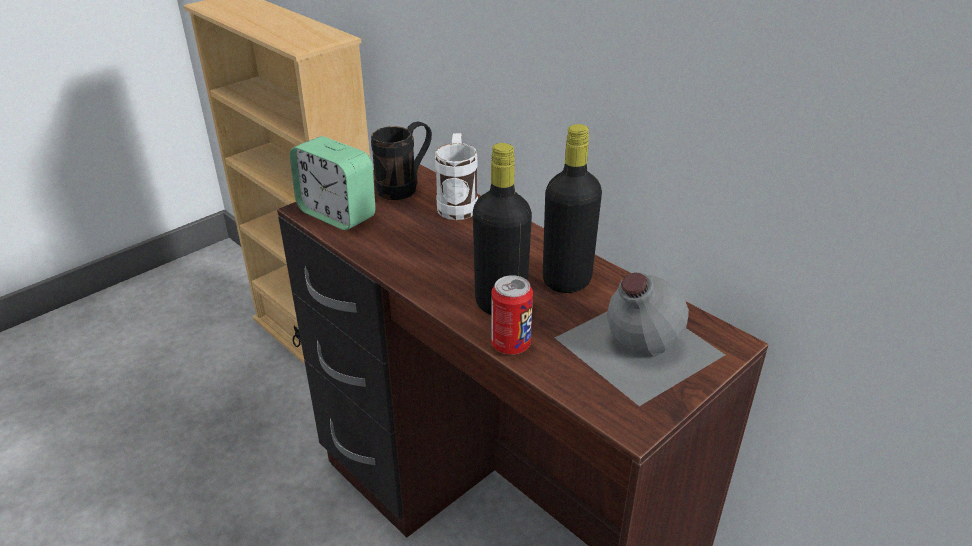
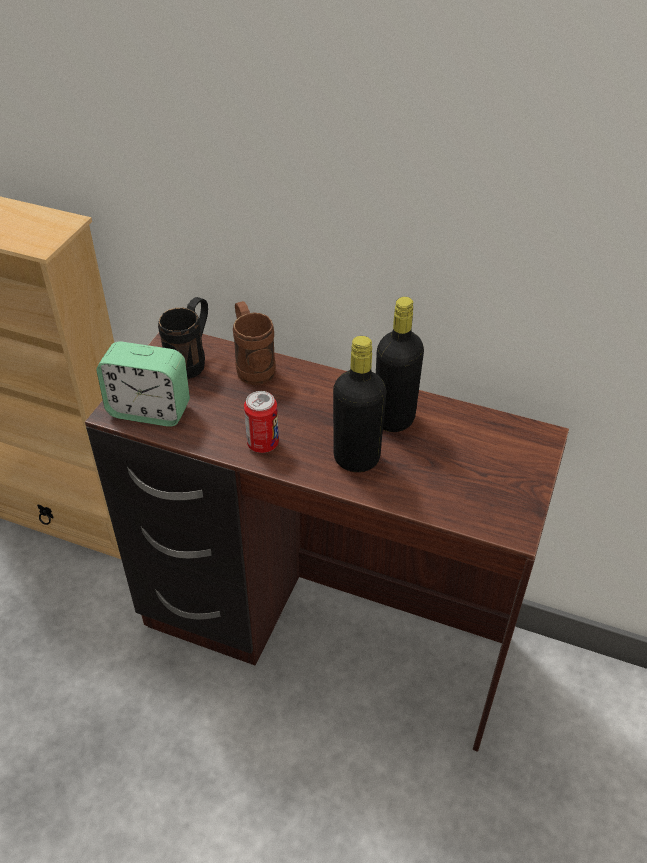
camera: 25 degrees left, 10 degrees up
white mug [435,133,478,220] -> brown mug [233,301,276,385]
can [491,275,533,355] -> can moved to [244,391,279,453]
grey bottle [555,272,725,406] -> none

